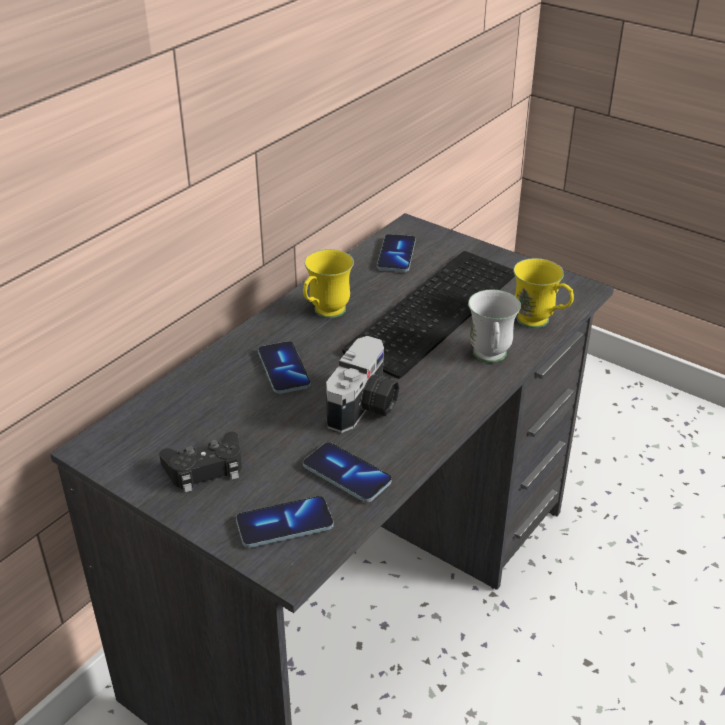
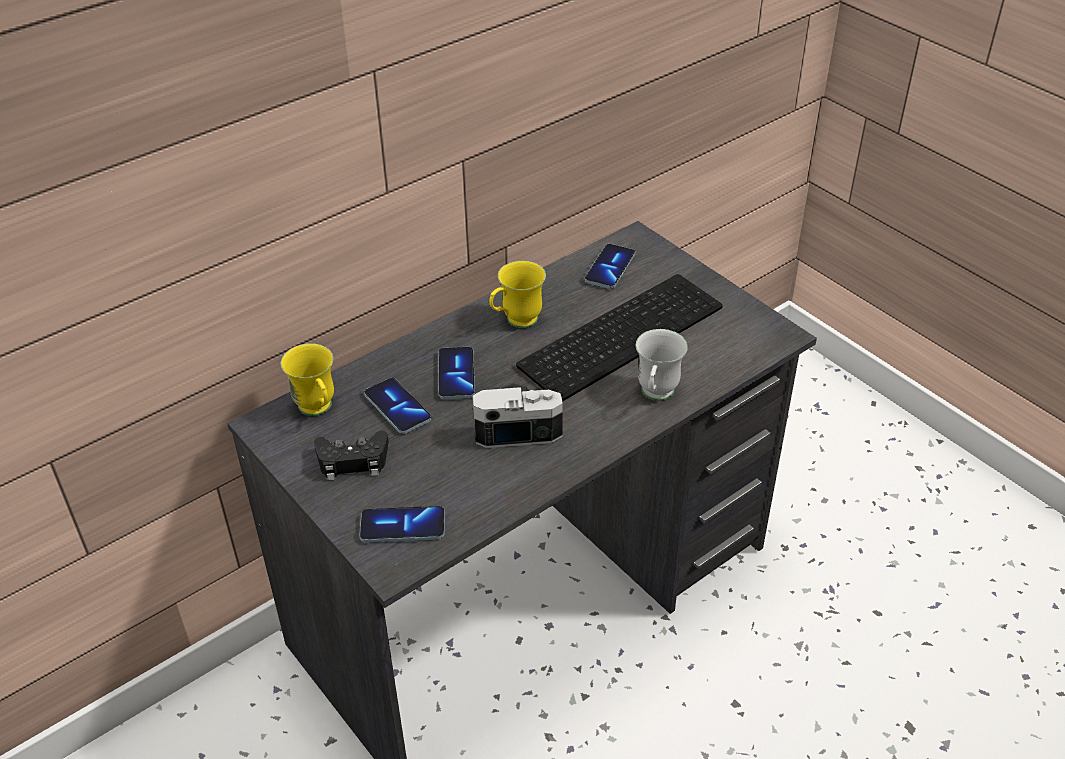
camera: 15 degrees right, 5 degrees up
phone [303,442,392,502] -> phone moved to [364,378,431,434]
camera [326,336,399,433] -> camera turned 135 degrees counterclockwise [472,382,563,448]
yellow mug [513,258,574,328] -> yellow mug moved to [281,343,334,416]

